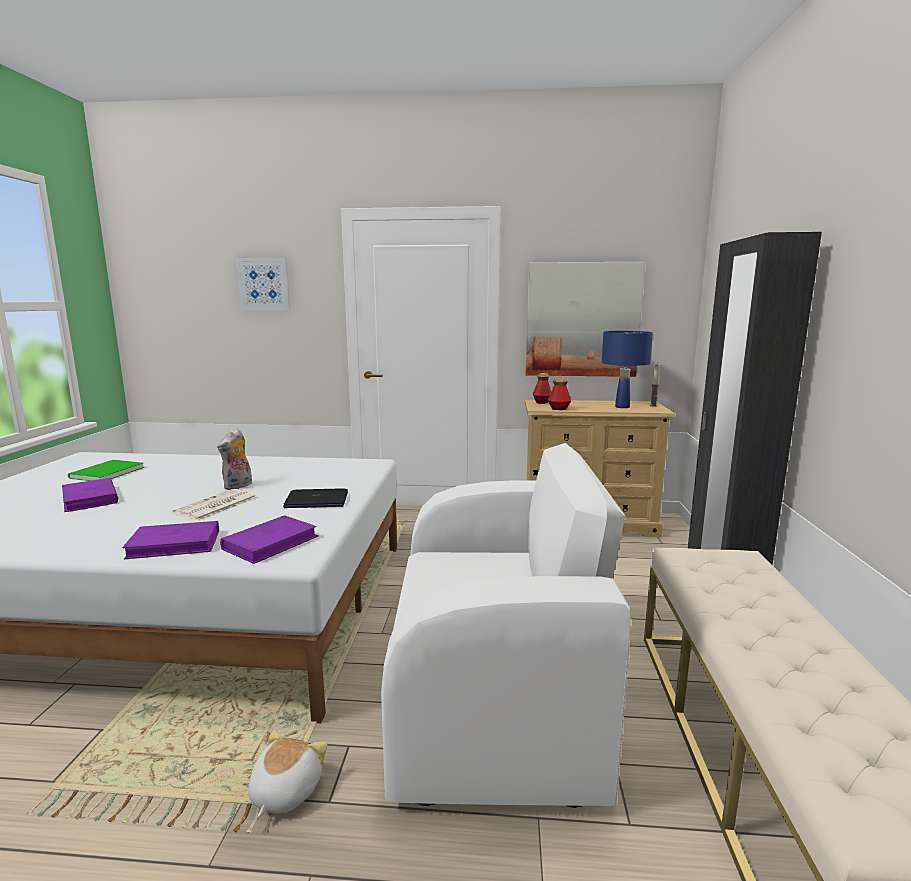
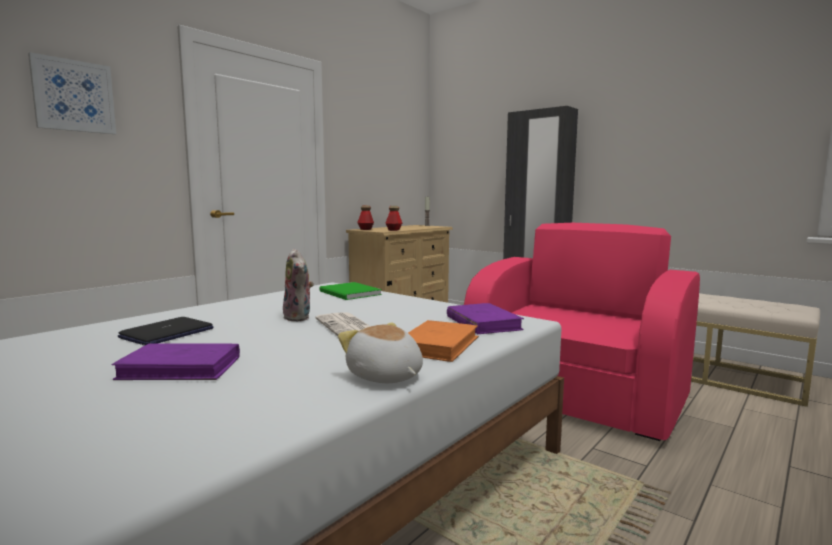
camera: 55 degrees left, 5 degrees down
green book [68,460,144,481] -> green book moved to [319,282,382,300]
purple book [122,521,219,559] -> orange book [408,320,479,362]
plush toy [248,730,328,817] -> plush toy moved to [338,322,423,383]
laptop [283,488,348,508] -> laptop moved to [118,317,214,345]
white armchair [381,443,630,808] -> pink armchair [464,223,700,441]
picture [525,262,645,377] -> none
blue table lamp [602,331,653,408] -> none

